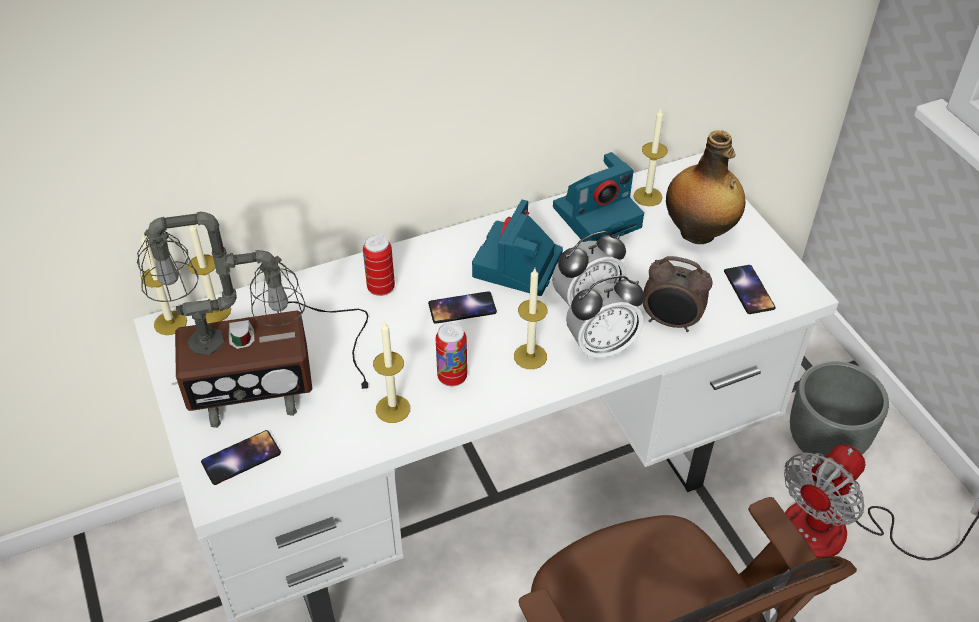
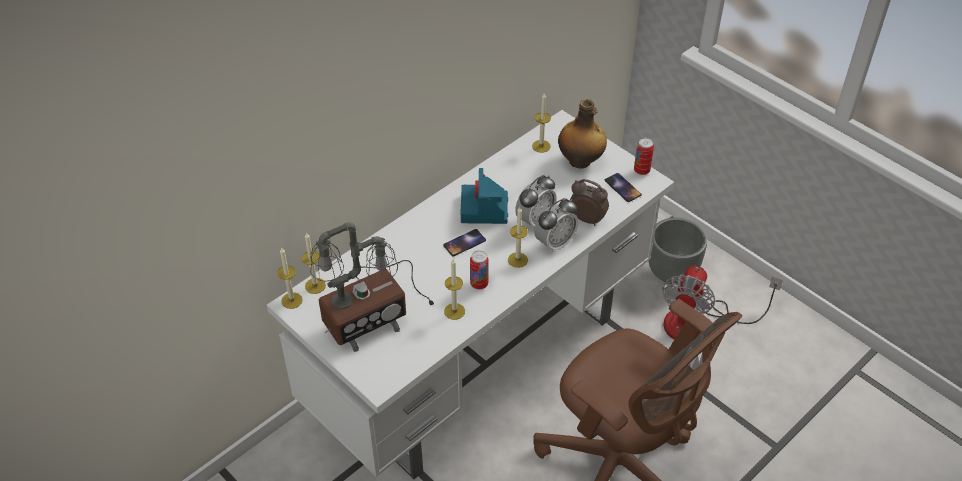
camera: 20 degrees left, 0 degrees up
phone [201,430,281,485] -> none
can [363,234,395,296] -> can moved to [634,138,654,175]
camera [553,152,644,242] -> none
alarm clock [642,256,713,332] -> alarm clock turned 150 degrees counterclockwise [570,179,609,226]

